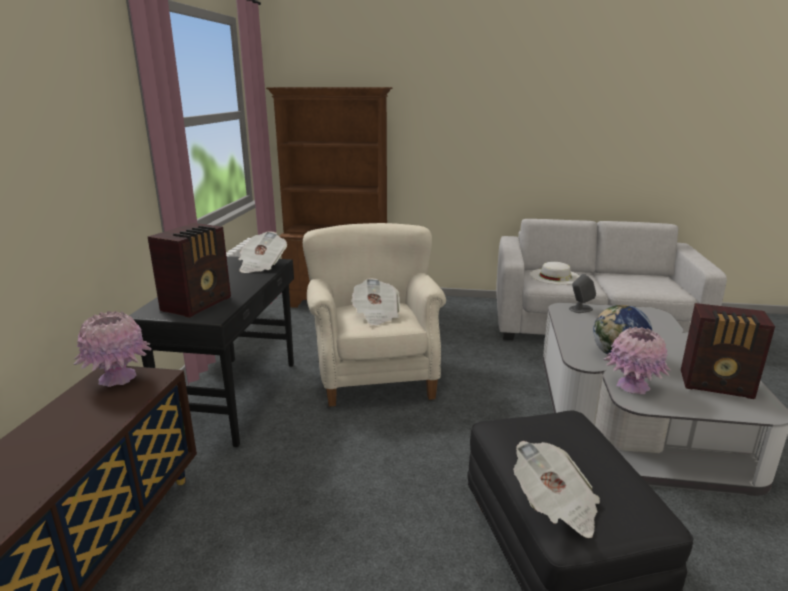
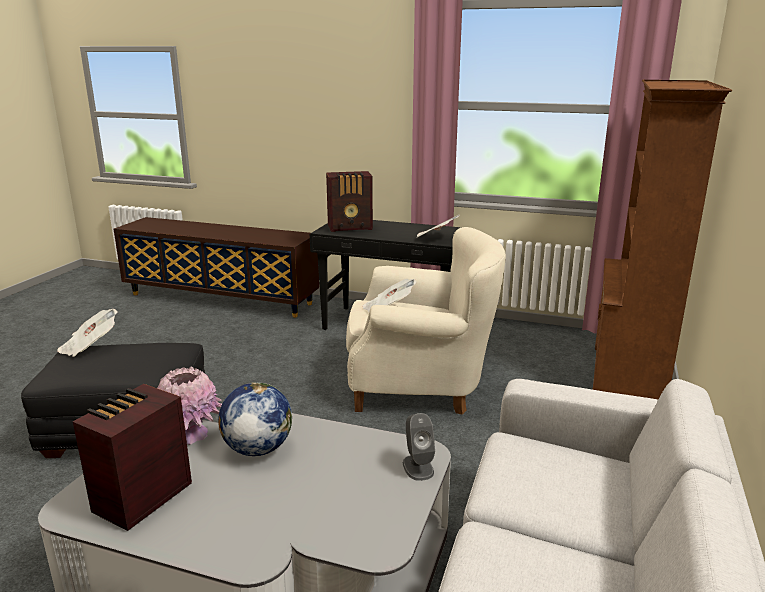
camera: 100 degrees right, 0 degrees up
pink vase [73,311,151,387] -> none
radio [148,223,231,318] -> radio turned 45 degrees counterclockwise [326,171,373,232]
white hat [530,262,580,285] -> none

